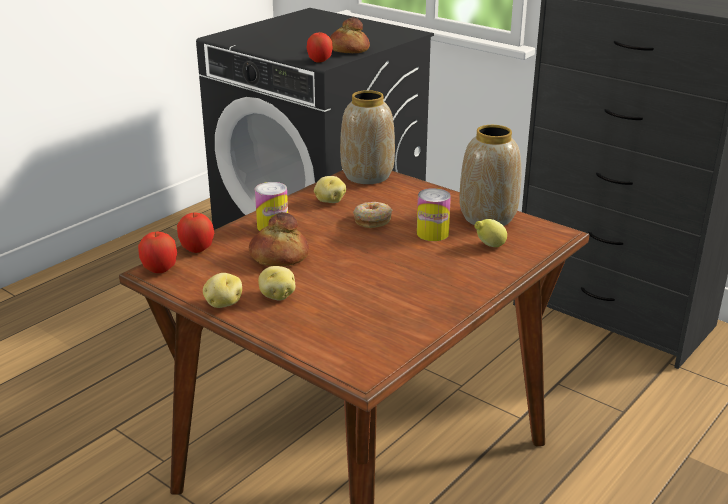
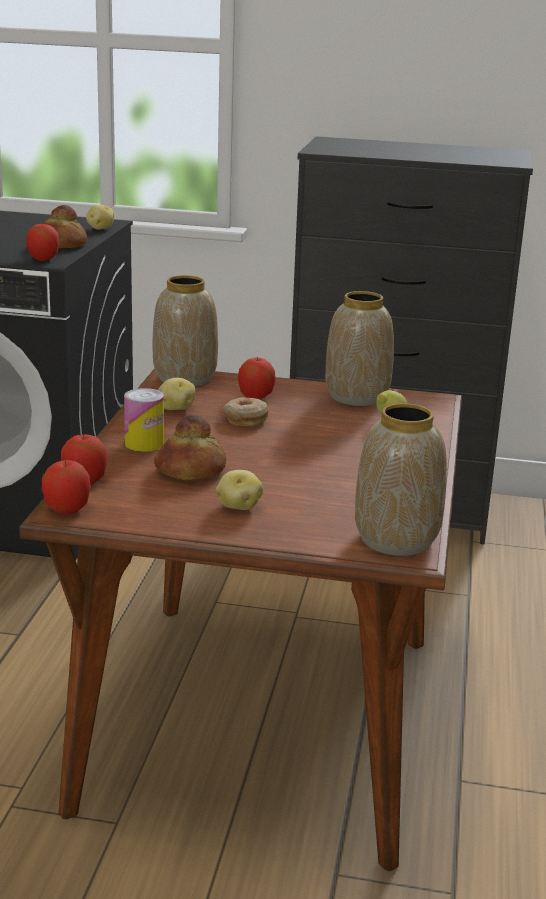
camera: 30 degrees left, 5 degrees down
potato [203,273,242,308] -> potato moved to [86,205,114,230]
can [417,188,451,241] -> none
none -> apple [238,358,276,399]
none -> vase [355,403,447,556]

